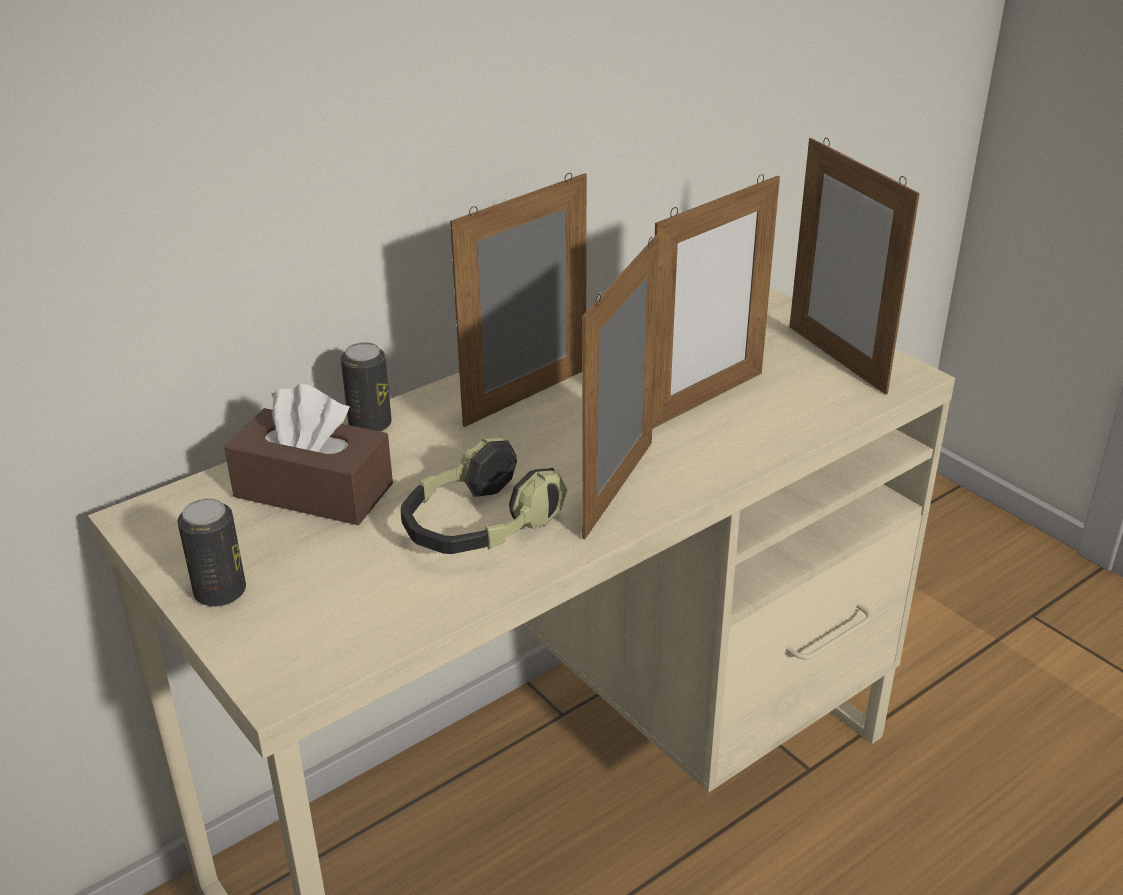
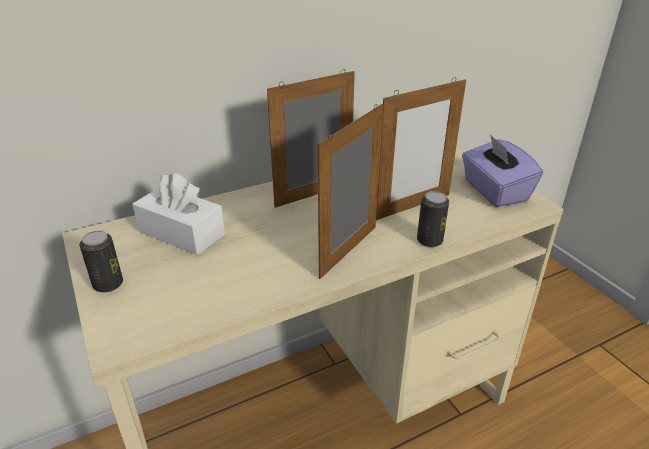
camera: 10 degrees right, 0 degrees up
brown tissue box [224,384,393,525] -> white tissue box [133,173,225,255]
can [340,342,392,432] -> can moved to [417,191,449,247]
headphones [401,438,567,554] -> none
picture frame [789,138,920,395] -> purple tissue box [462,134,543,207]

